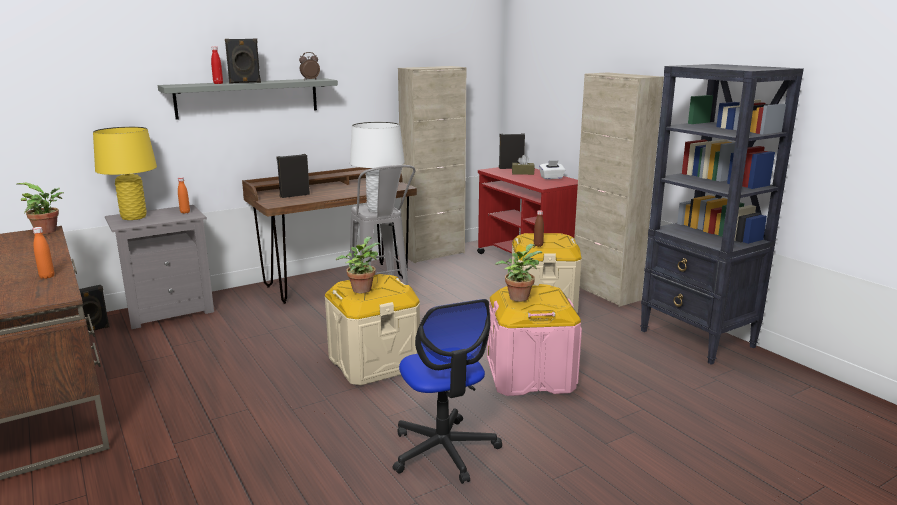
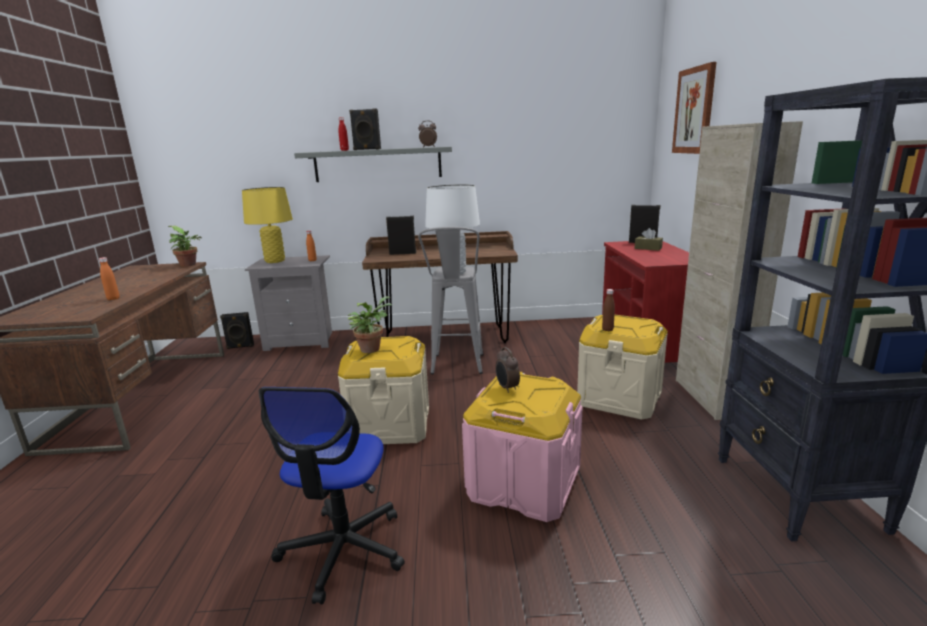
camera: 30 degrees right, 0 degrees up
beige cabinet [398,66,466,263] -> none
potted plant [495,244,542,302] -> alarm clock [495,347,520,393]
white tissue box [539,160,566,179] -> none
none -> picture [672,62,716,154]

